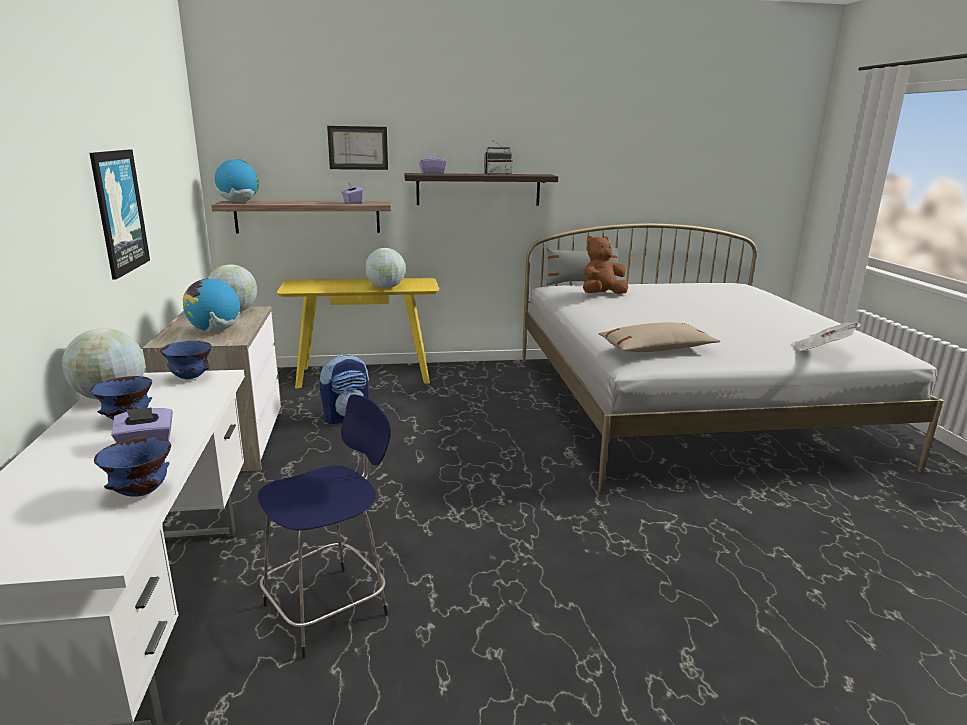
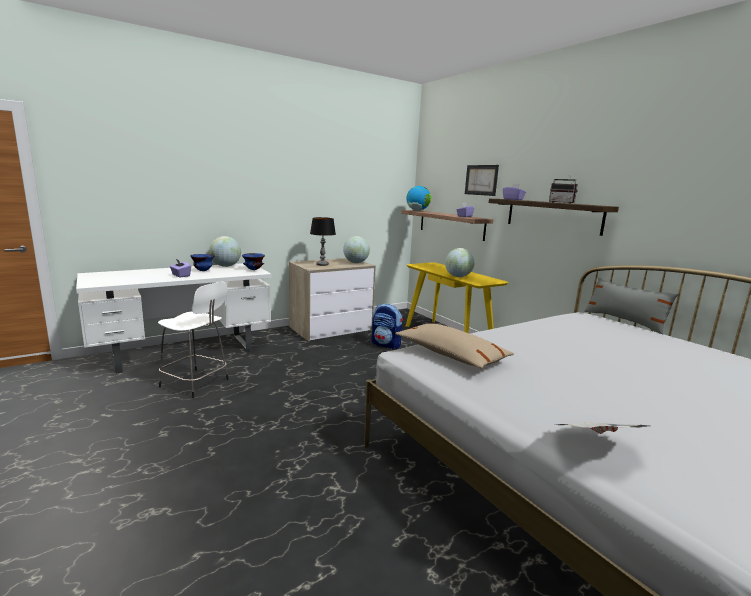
camera: 65 degrees right, 5 degrees down
picture [89,149,150,280] -> none
blue bowl [94,437,171,497] -> none
globe [183,278,240,333] -> table lamp [310,217,336,266]
blue stool [257,394,391,659] -> white stool [158,282,229,398]
brown plush toy [583,236,628,294] -> none

